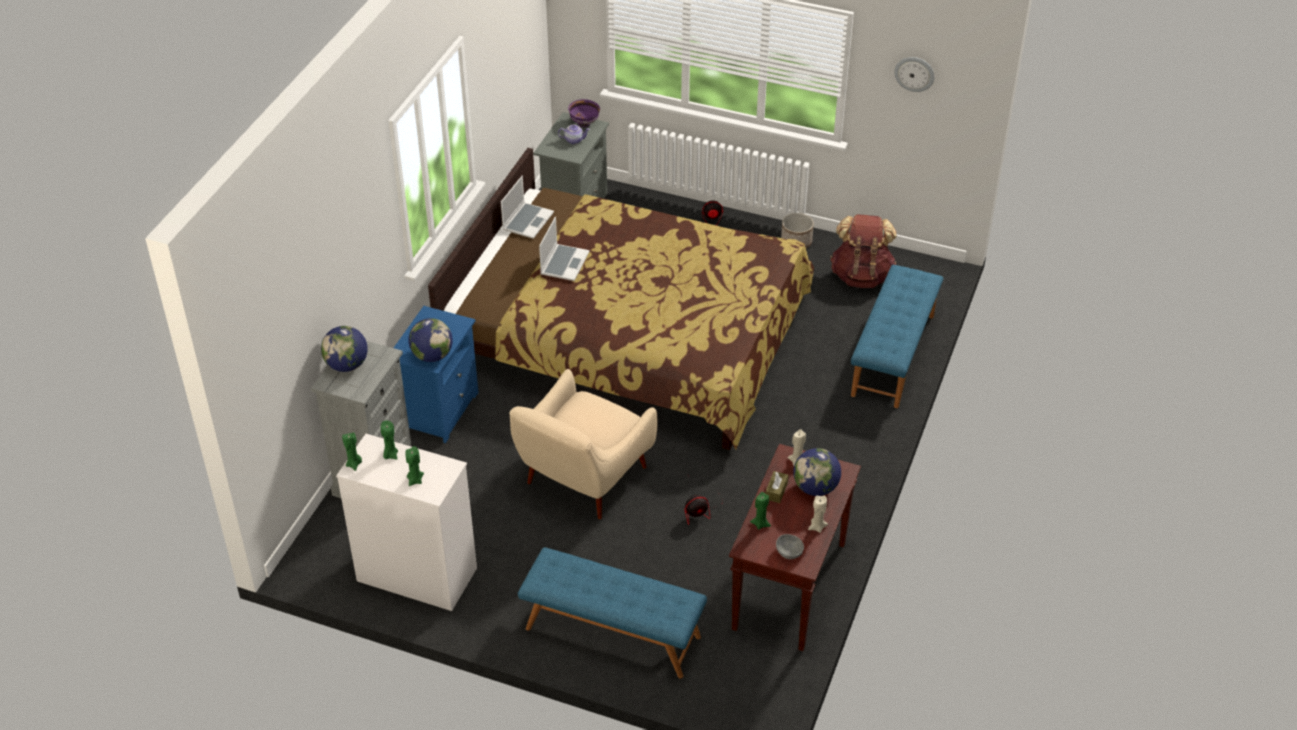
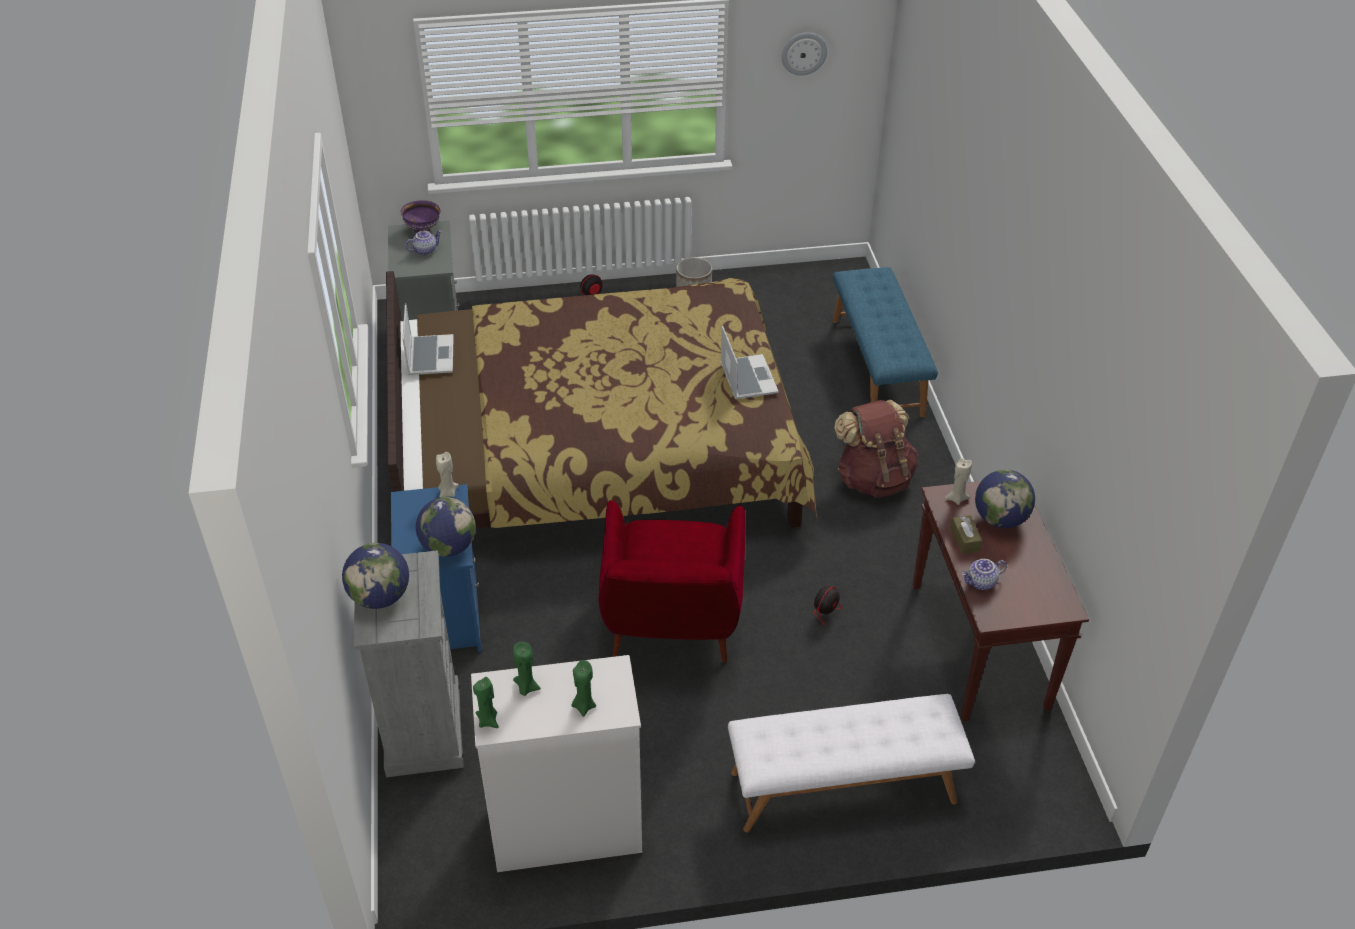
camera: 30 degrees left, 0 degrees up
beige armchair [509,369,657,519] -> red armchair [599,500,746,663]
blue bench [518,547,707,678] -> white bench [728,694,975,832]
laptop [539,217,590,281] -> laptop moved to [720,326,779,399]
green candle [750,492,771,530] -> teapot [961,559,1007,590]
grey bowl [776,534,804,559] -> none
beige candle [808,496,828,533] -> beige candle moved to [436,452,459,498]
brown backpack [830,214,896,288] -> brown backpack moved to [834,400,919,498]

